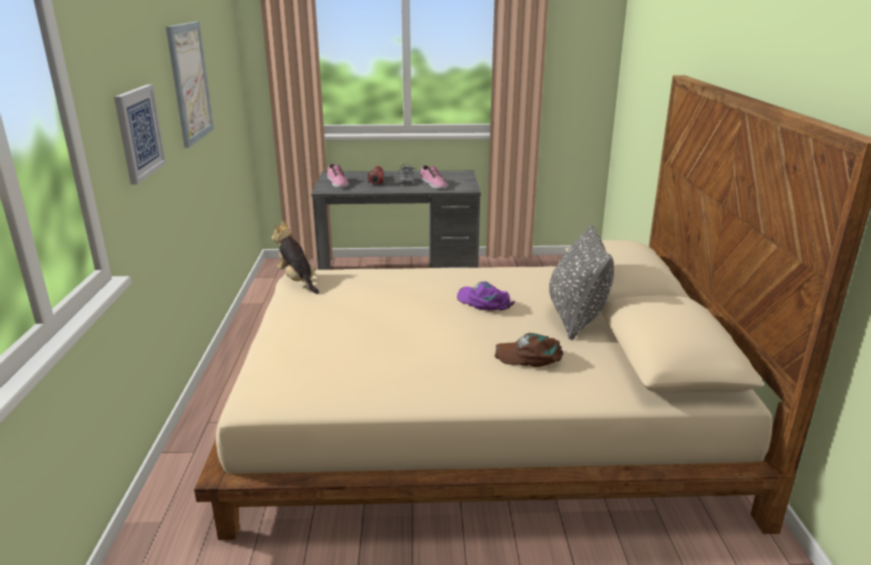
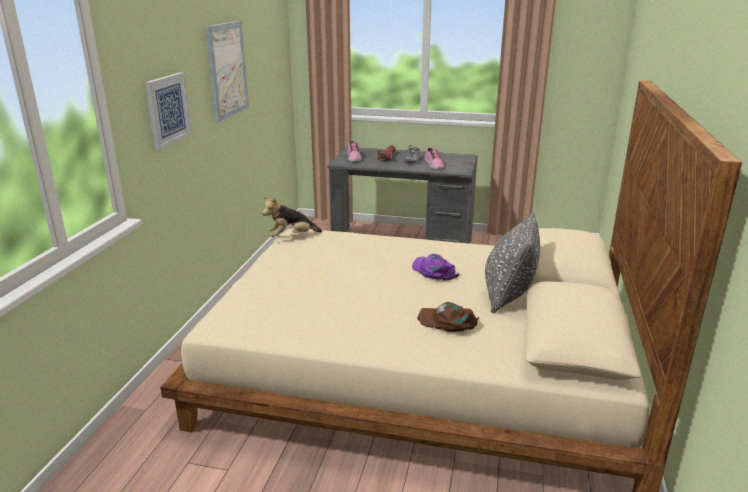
camera: 15 degrees right, 0 degrees up
plush toy [272,221,319,294] -> plush toy turned 90 degrees counterclockwise [262,197,322,237]

